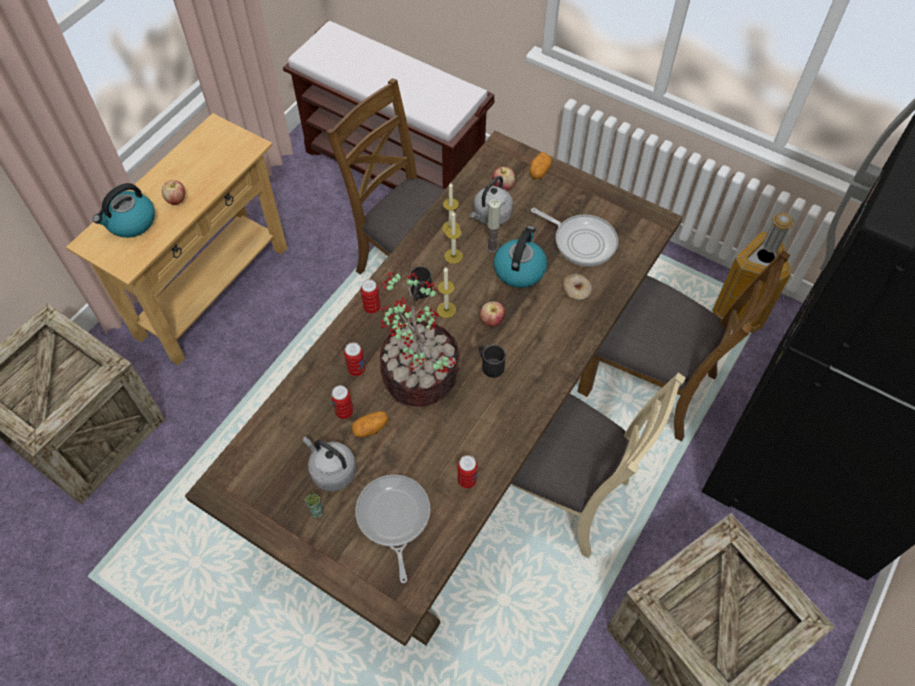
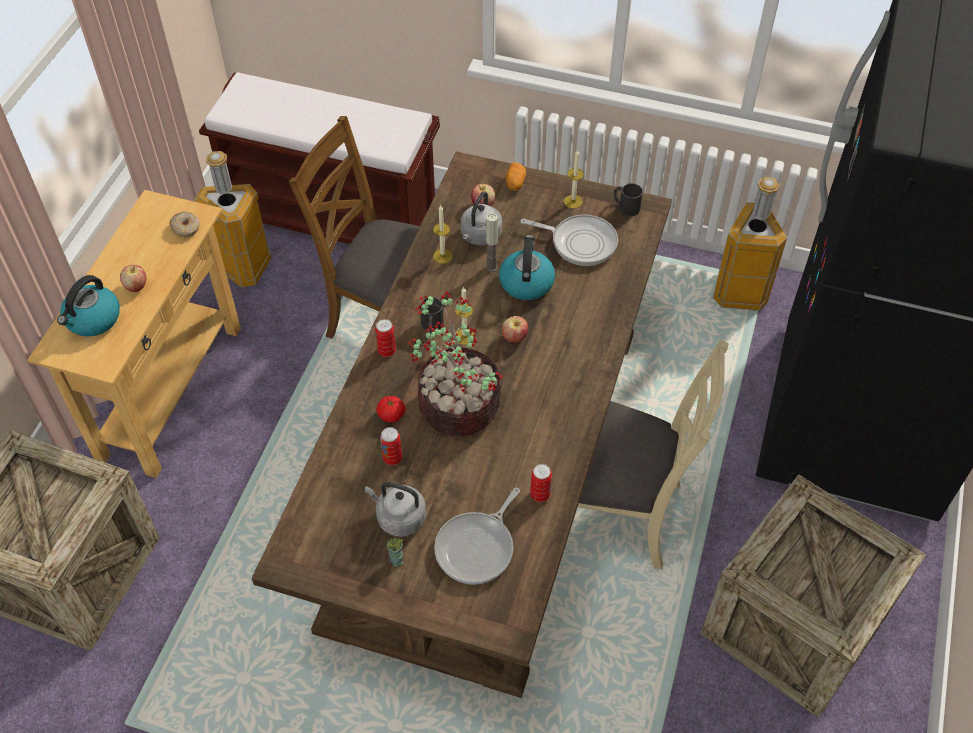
camera: 15 degrees left, 5 degrees down
can [344,342,365,376] -> tomato [376,396,405,423]
potato [352,411,389,437] -> none
frying pan [355,475,430,583] -> frying pan turned 120 degrees counterclockwise [434,487,520,585]
candle [444,211,463,264] -> candle moved to [564,149,584,209]
black mug [479,345,506,378] -> black mug moved to [613,183,643,216]
donut [563,274,592,301] -> donut moved to [169,212,200,237]
brown chair [577,250,790,442] -> none
none -> trash can [193,151,271,288]

